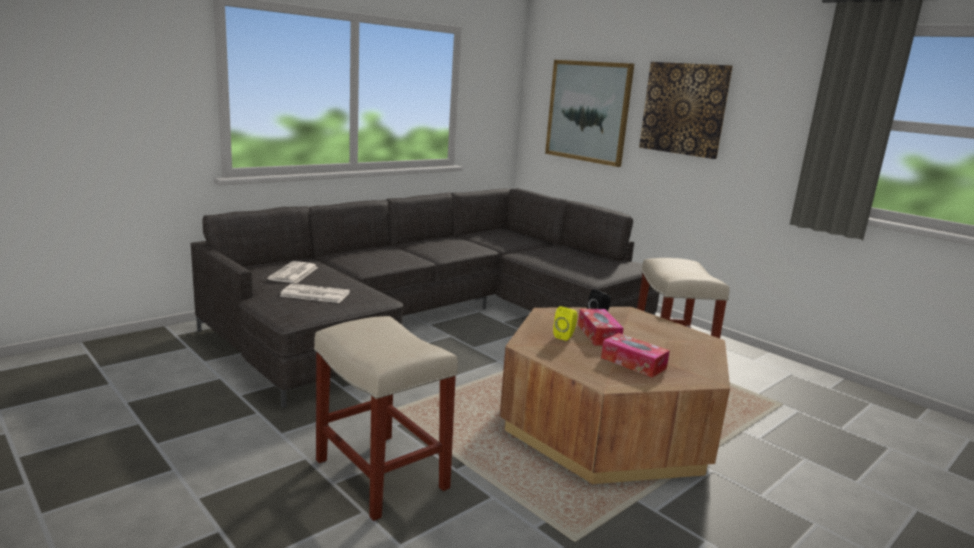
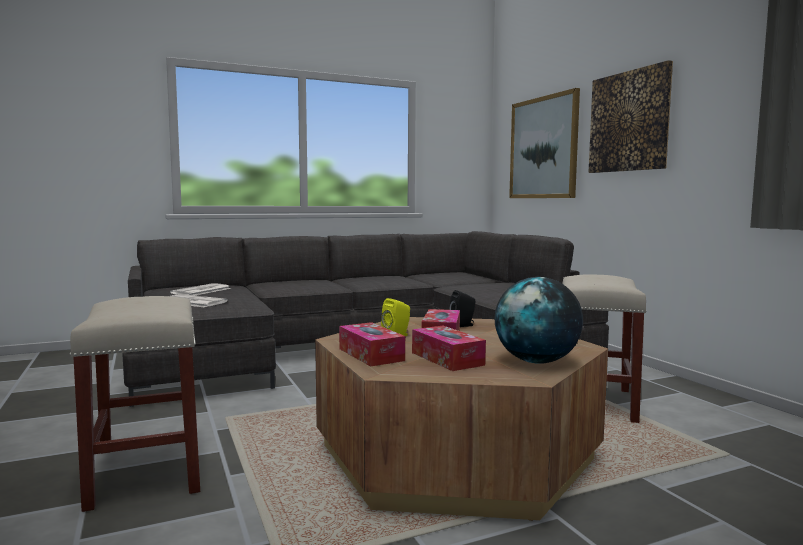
camera: 20 degrees right, 10 degrees down
none -> tissue box [339,322,405,367]
none -> globe [494,277,583,364]

